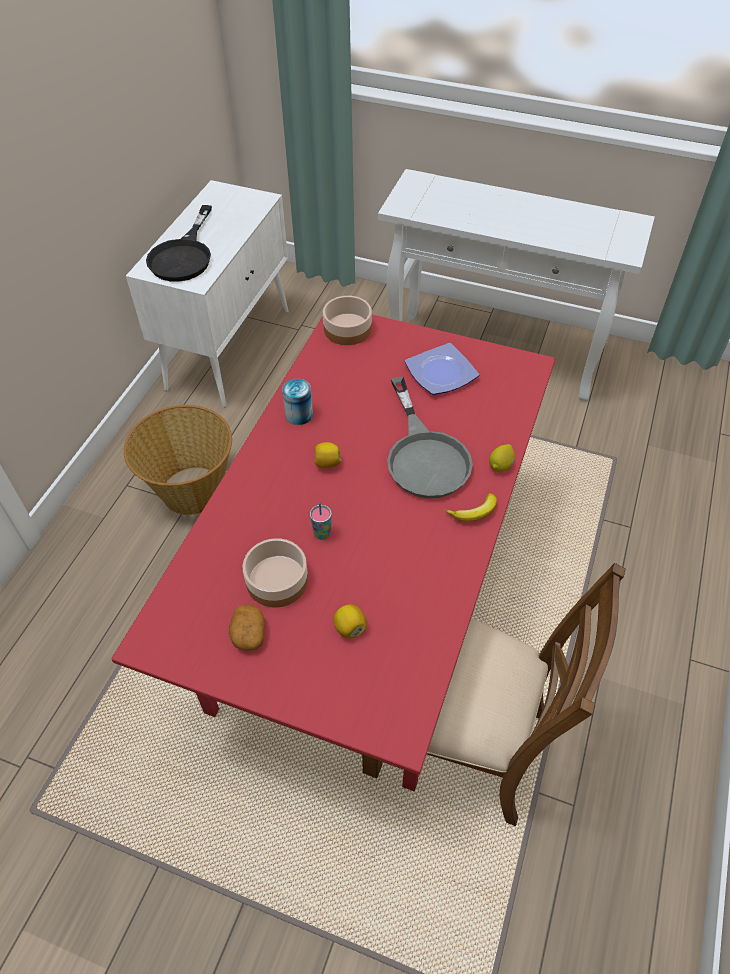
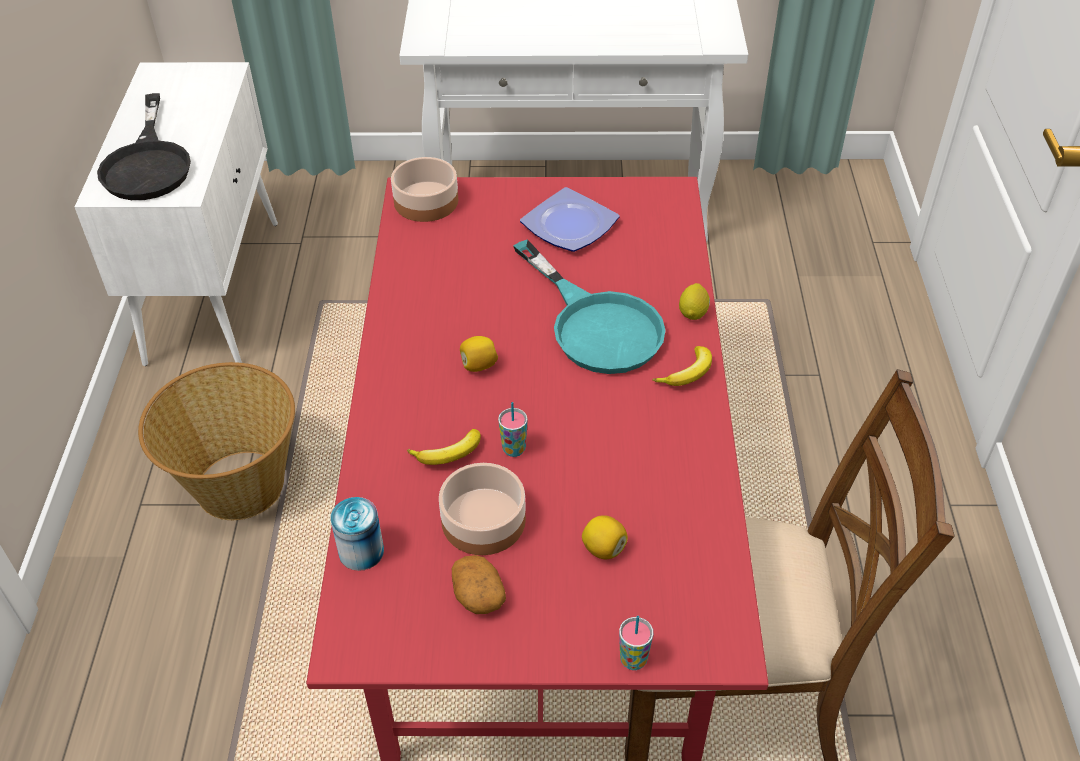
camera: 20 degrees left, 5 degrees down
can [282,379,313,425] -> can moved to [330,497,384,571]
grey frying pan [387,377,473,499] -> turquoise frying pan [513,239,666,374]
none -> banana [407,429,481,465]
none -> cup [619,616,653,670]

